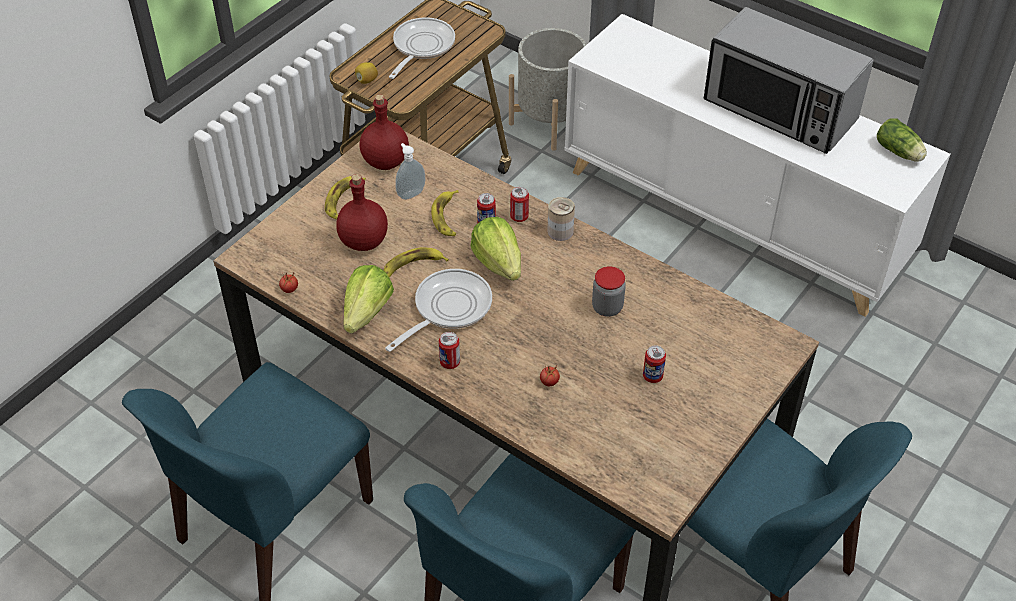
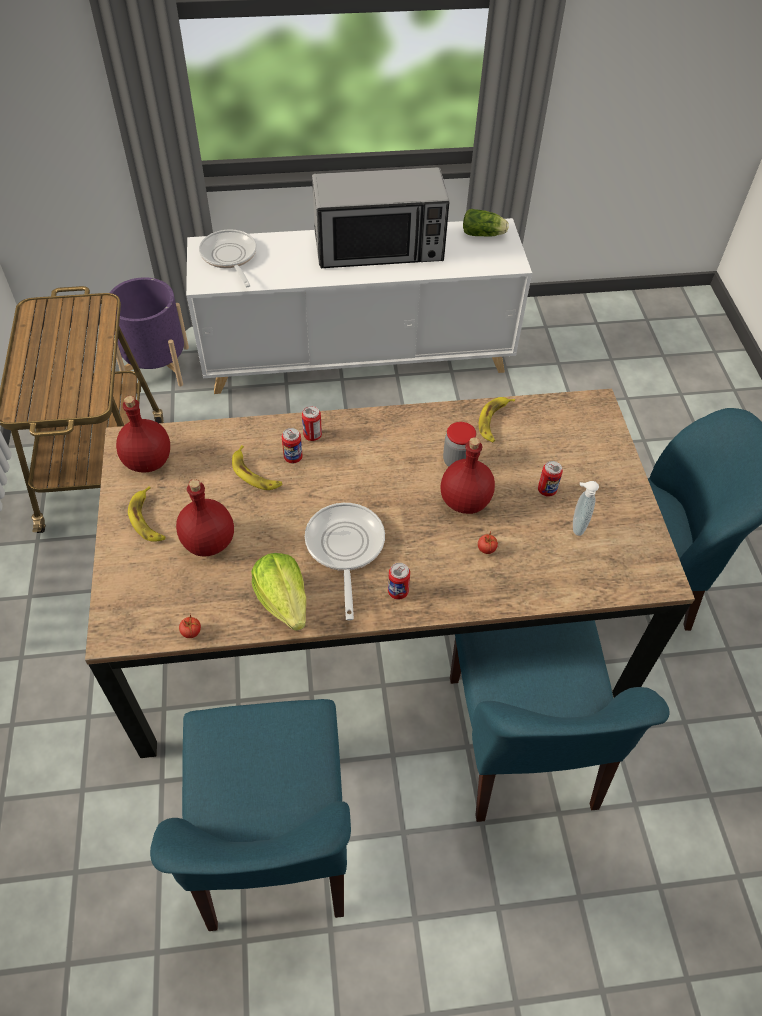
camera: 45 degrees left, 5 degrees up
lemon [355,62,378,84] -> none
banana [383,247,449,277] -> banana moved to [479,397,515,442]
frying pan [389,17,455,79] -> frying pan moved to [199,229,257,287]
soap dispenser [395,143,425,200] -> soap dispenser moved to [573,481,599,536]
lettuce [471,217,521,281] -> none
grey planter [509,28,587,151] -> purple planter [109,277,189,386]
can [547,197,575,241] -> none
none -> red bottle [441,437,495,514]

